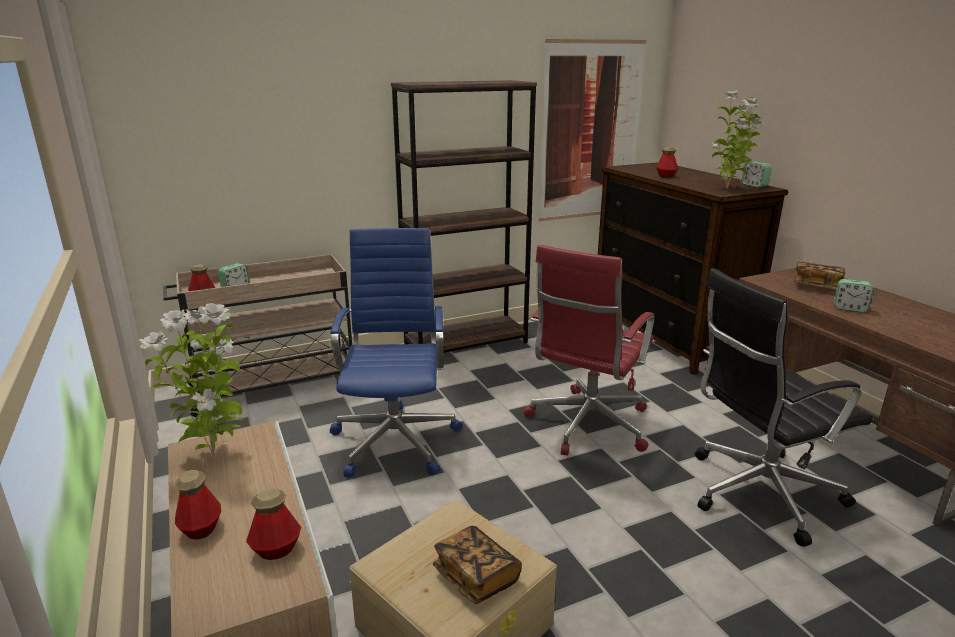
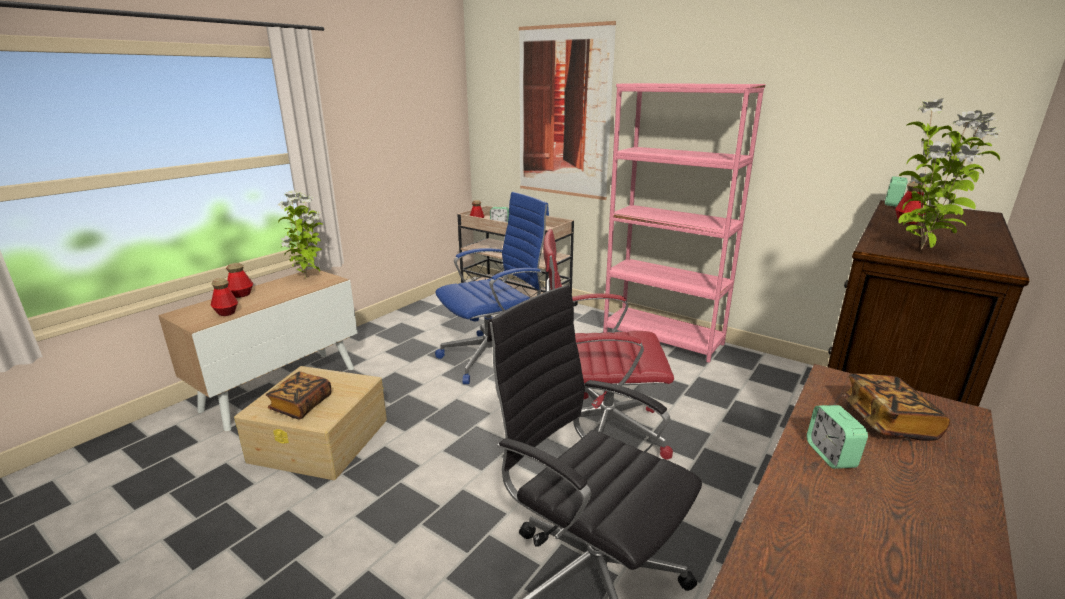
camera: 60 degrees right, 0 degrees up
brown bookcase [391,80,537,353] -> pink bookcase [603,83,766,363]
picture [539,39,646,222] -> picture moved to [519,21,616,200]
alarm clock [742,162,772,187] -> alarm clock moved to [885,176,908,206]

